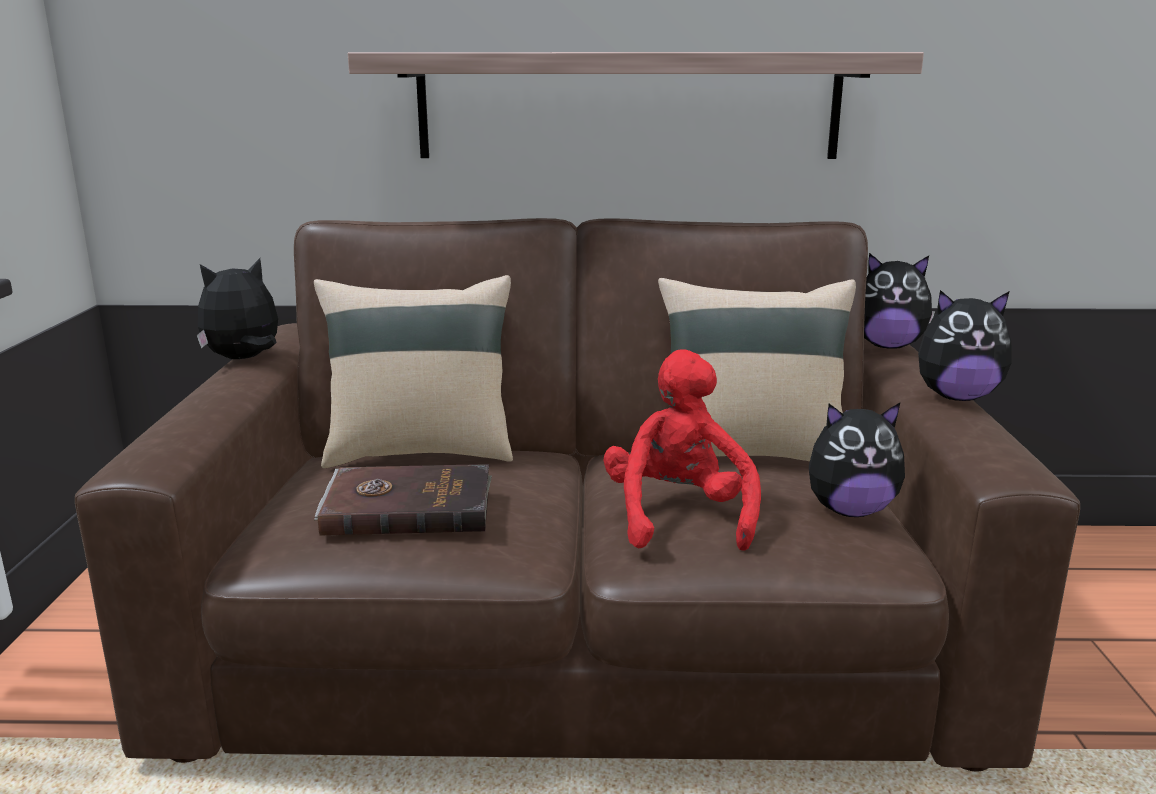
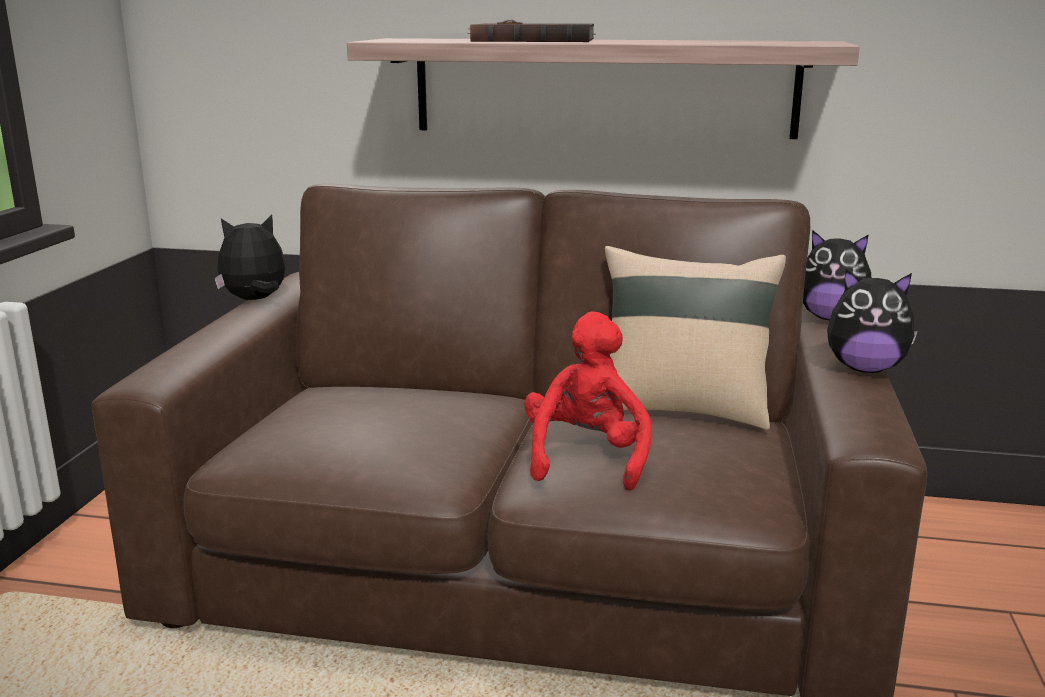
camera: 10 degrees right, 0 degrees up
beige pillow [314,275,513,468] -> none
brown book [314,464,492,536] -> brown book moved to [467,20,596,42]
plush toy [809,403,905,517] -> none

